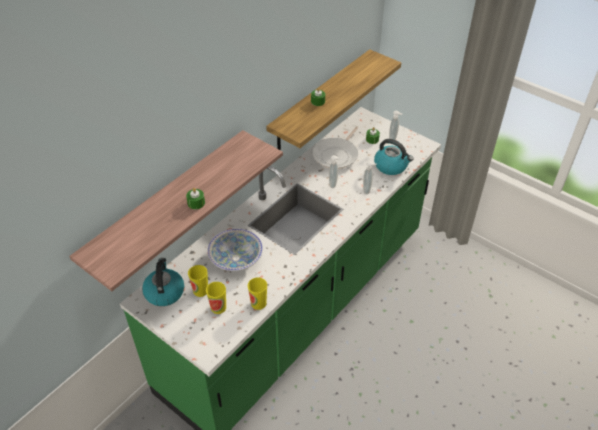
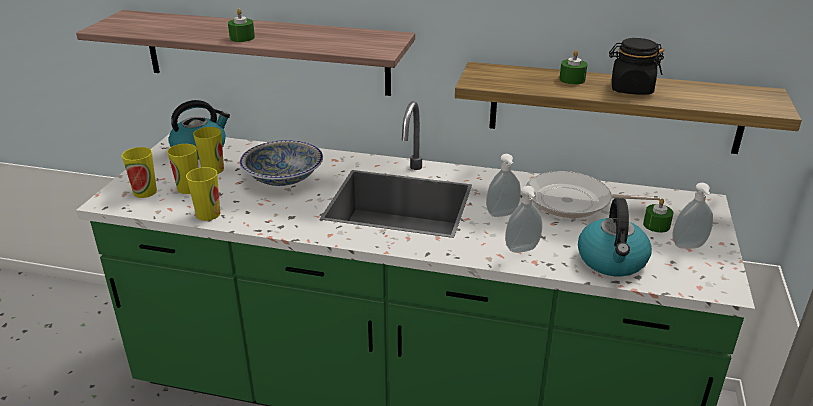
camera: 65 degrees right, 15 degrees down
none -> cup [122,147,157,198]
none -> black jar [609,38,664,95]

